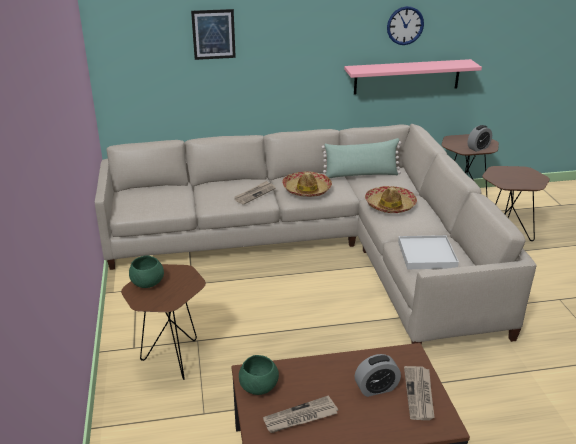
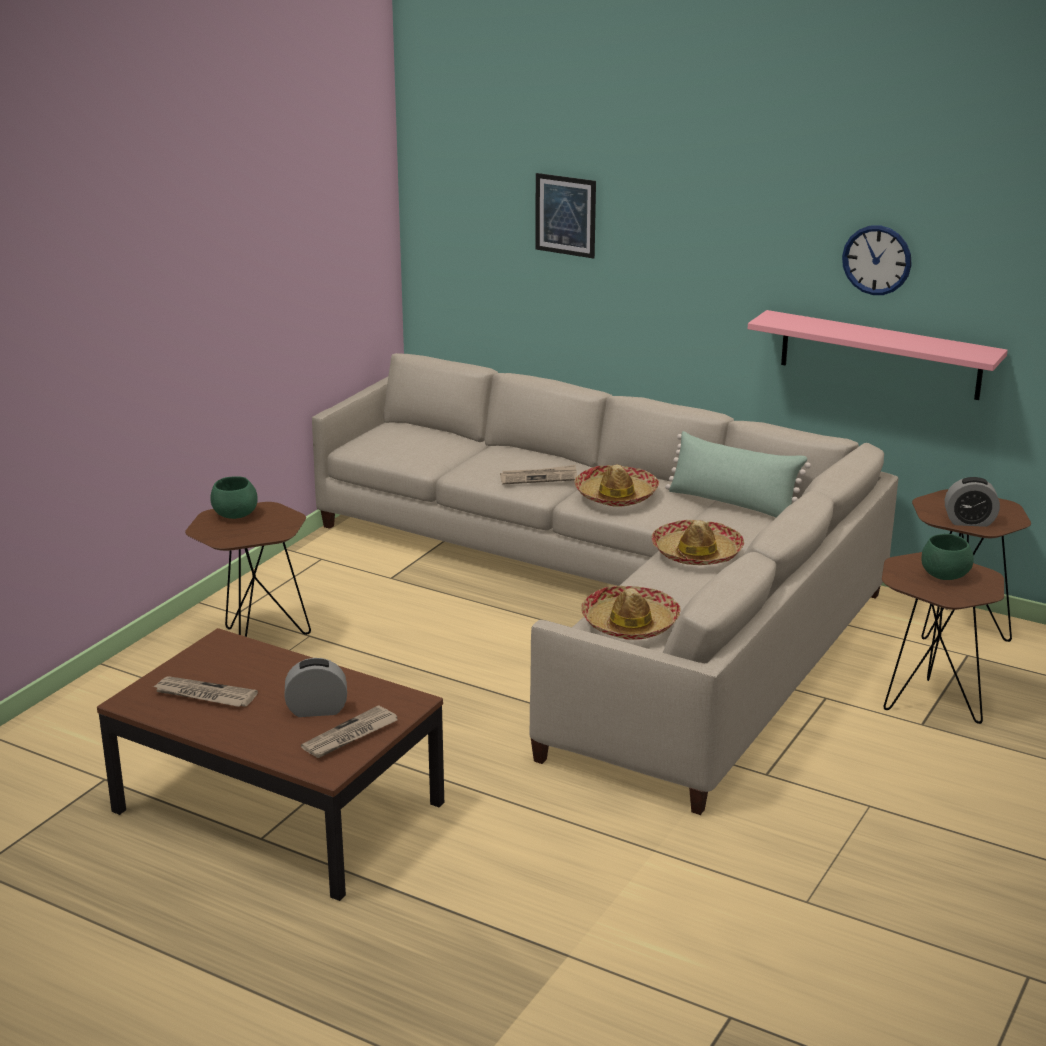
camera: 40 degrees right, 5 degrees down
green bowl [239,355,279,395] -> green bowl moved to [921,534,974,580]
alarm clock [355,354,401,397] -> alarm clock turned 150 degrees clockwise [285,658,347,717]
white tray [398,235,459,269] -> hat [581,586,681,640]

